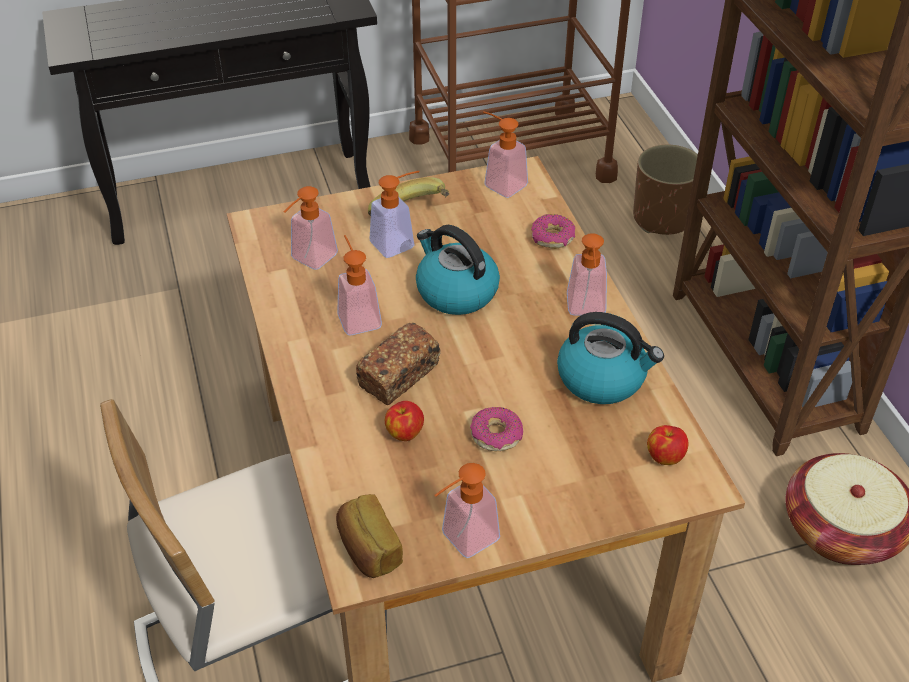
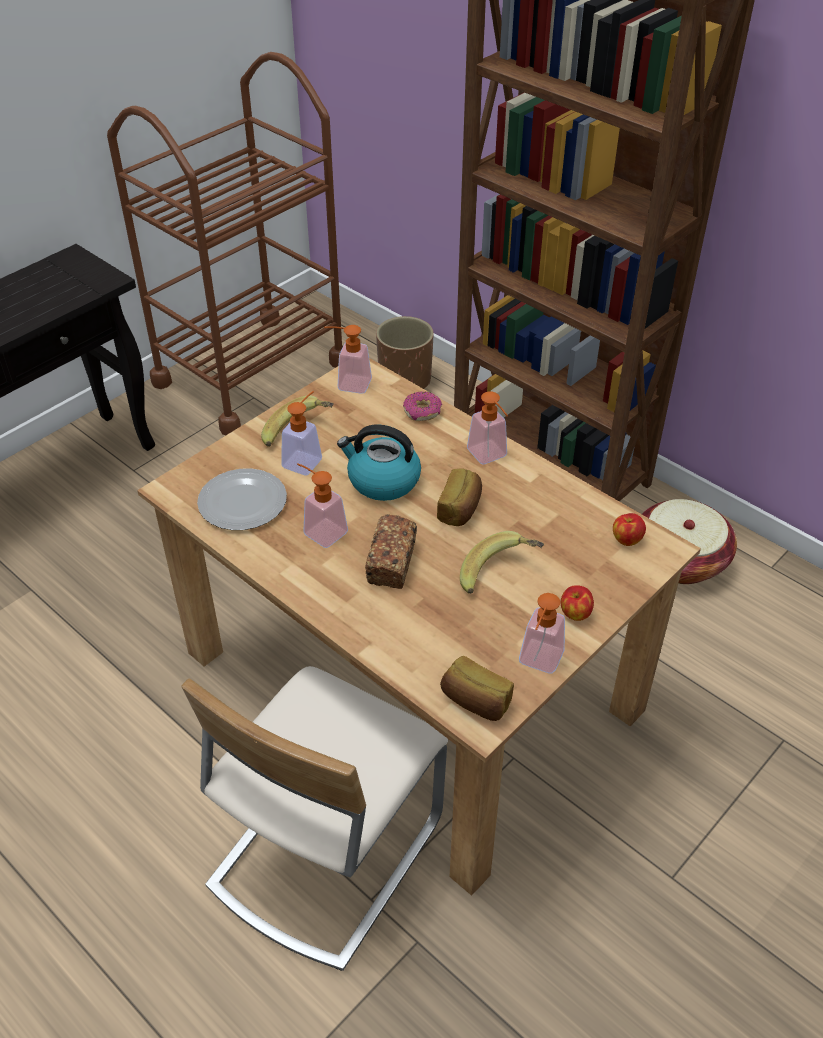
camera: 30 degrees left, 0 degrees up
soap dispenser [284,186,338,270] -> plate [197,468,287,530]
apple [385,401,424,441] -> apple moved to [560,585,594,621]
donut [470,407,523,451] -> banana [460,531,544,594]
kettle [557,312,664,404] -> none
none -> bread [437,468,482,526]

